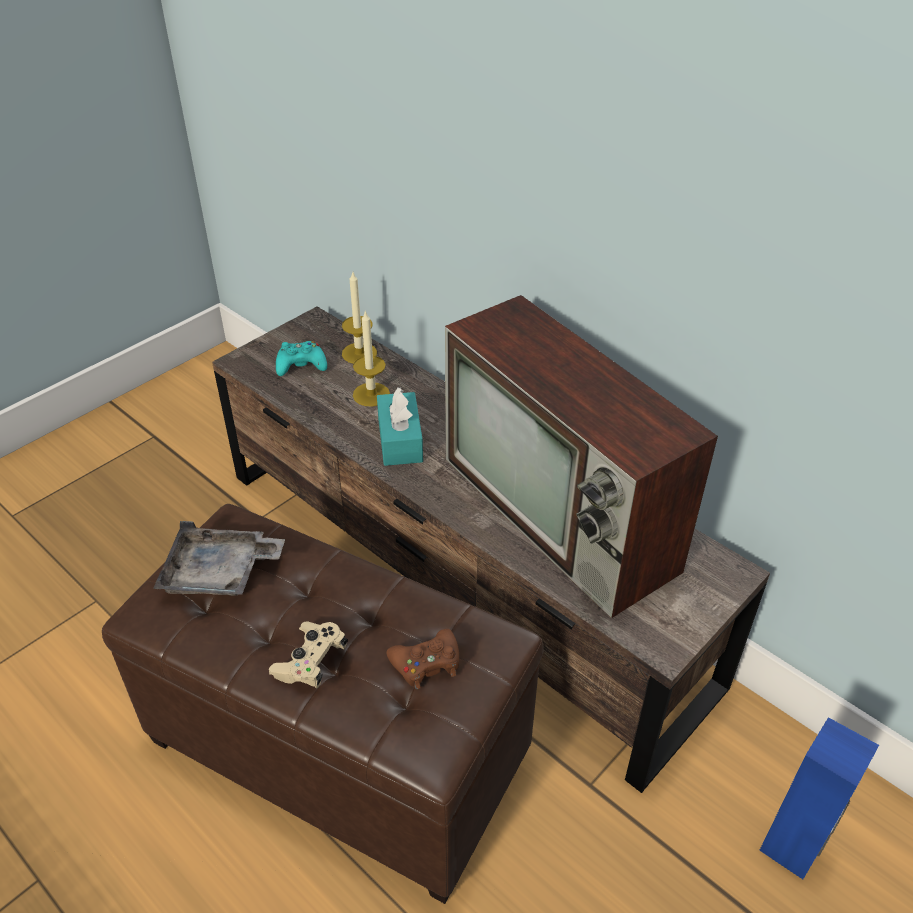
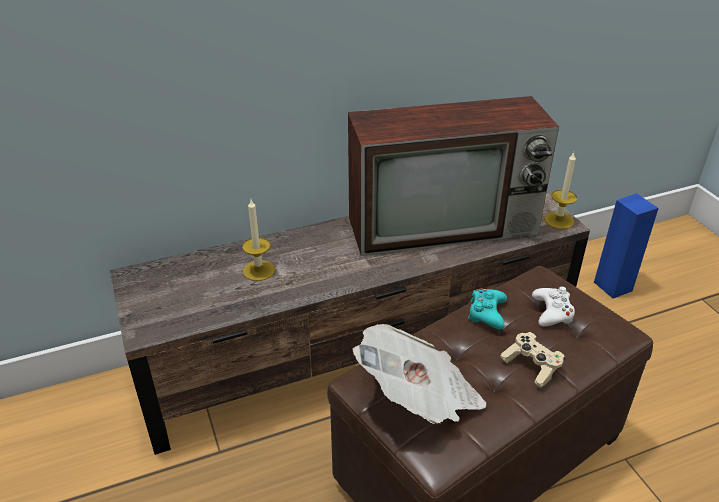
camera: 65 degrees left, 5 degrees down
grey tray [153,521,285,596] -> newspaper [352,324,486,425]
turquoise game controller [276,341,327,376] -> turquoise game controller moved to [468,288,507,329]
candle [342,272,377,364] -> candle moved to [544,153,577,229]
turquoise tissue box [377,387,423,466] -> none
brown game controller [386,629,459,689] -> white game controller [532,287,575,326]

